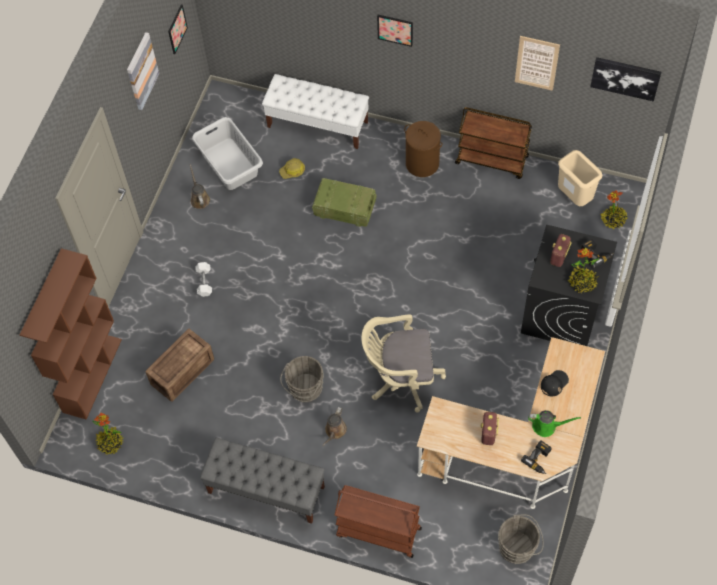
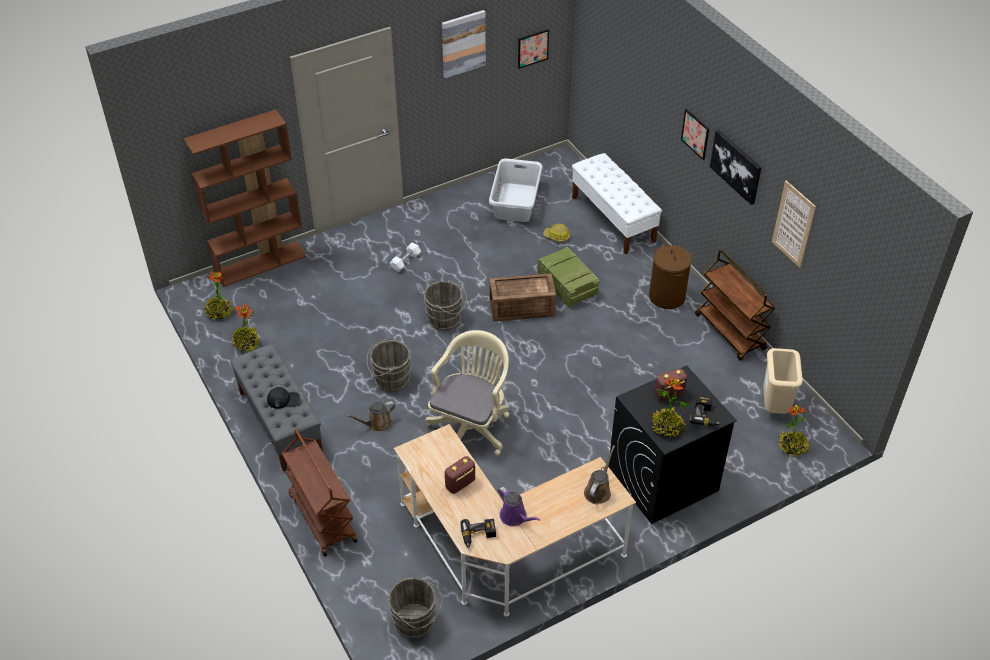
camera: 40 degrees right, 15 degrees down
crate [145,329,214,402] -> crate moved to [490,273,556,321]
brown watering can [190,164,210,209] -> brown watering can moved to [584,445,615,504]
beige office chair [361,315,446,412] -> beige office chair turned 75 degrees clockwise [425,330,509,456]
green watering can [528,410,581,437] -> purple watering can [498,487,540,527]
black cap [541,370,569,396] -> black cap moved to [267,387,300,409]
picture [590,57,661,102] -> picture moved to [710,130,762,205]
none -> potted plant [232,303,259,352]
none -> grey bucket [424,280,467,330]

